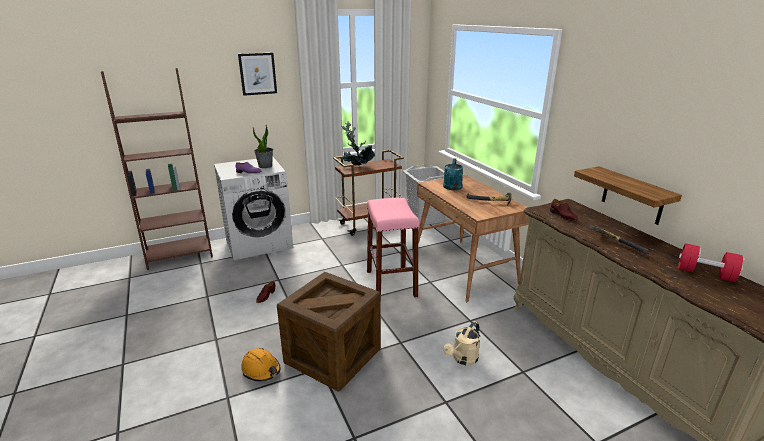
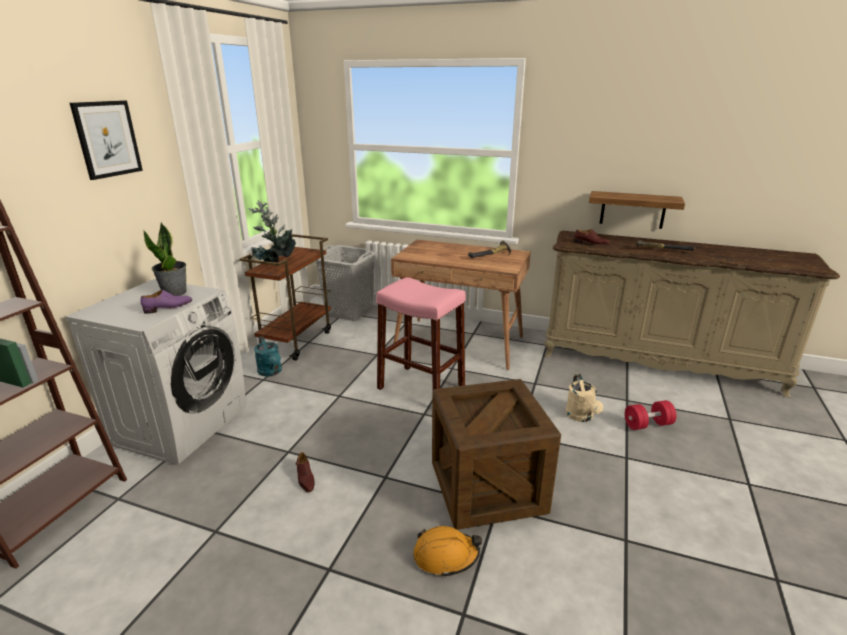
camera: 45 degrees left, 0 degrees up
turquoise watering can [443,158,463,190] -> turquoise watering can moved to [254,336,282,377]
red dumbbell [678,243,743,282] -> red dumbbell moved to [625,400,677,430]

